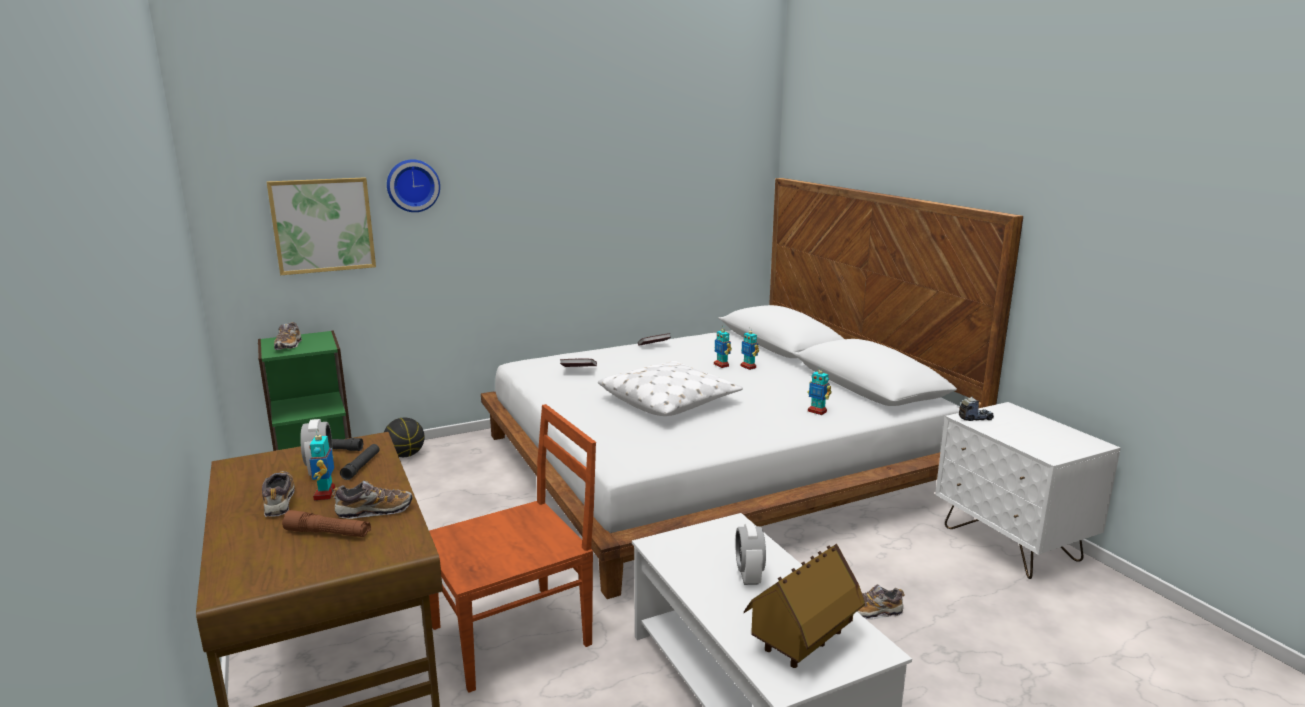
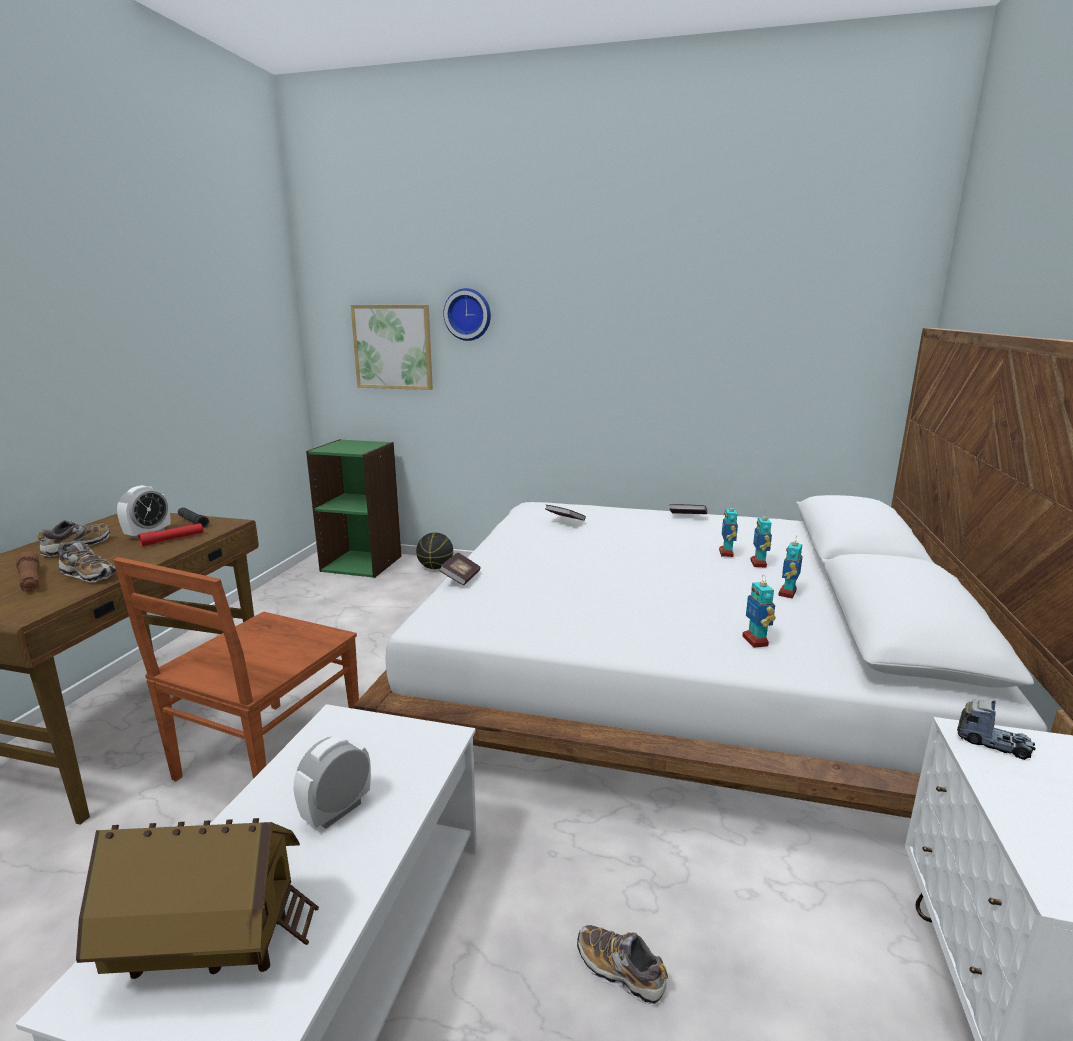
camera: 40 degrees right, 0 degrees up
shoe [274,322,302,350] -> none
toy robot [309,430,335,500] -> toy robot moved to [778,537,803,598]
black flashlight [340,444,380,480] -> red flashlight [138,523,203,546]
brown chair [429,404,596,693] -> brown chair turned 105 degrees clockwise [113,557,359,781]
white pillow [598,361,743,416] -> none
none -> book [439,552,481,586]

